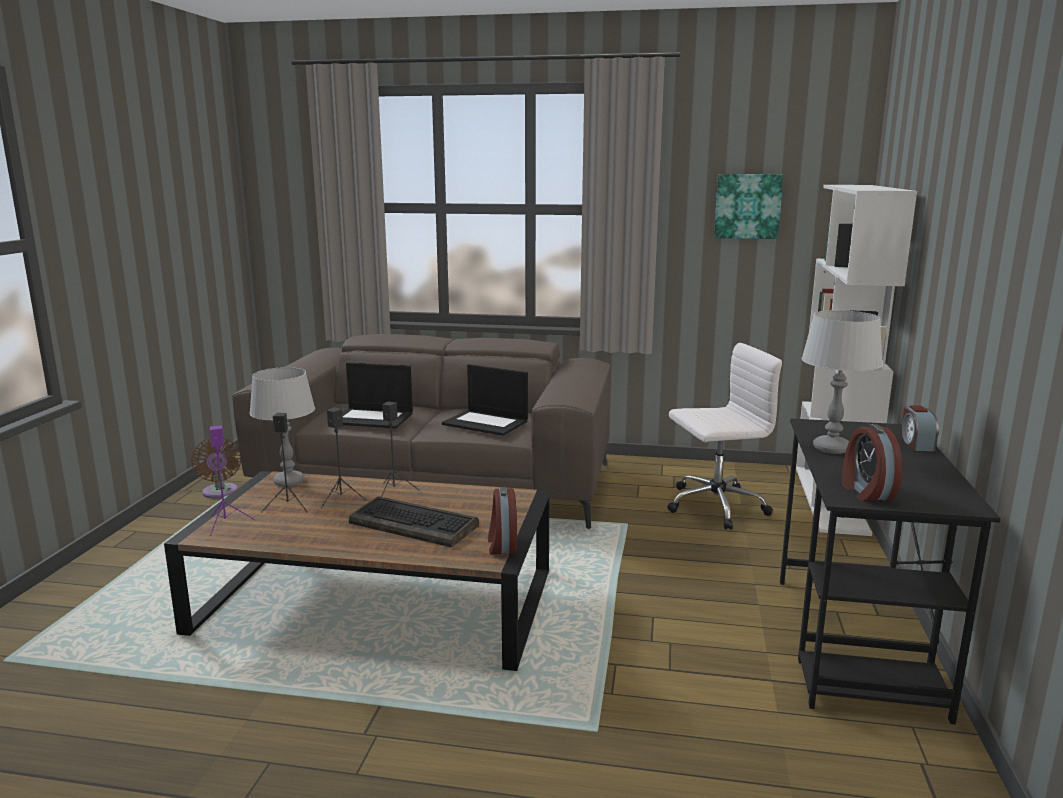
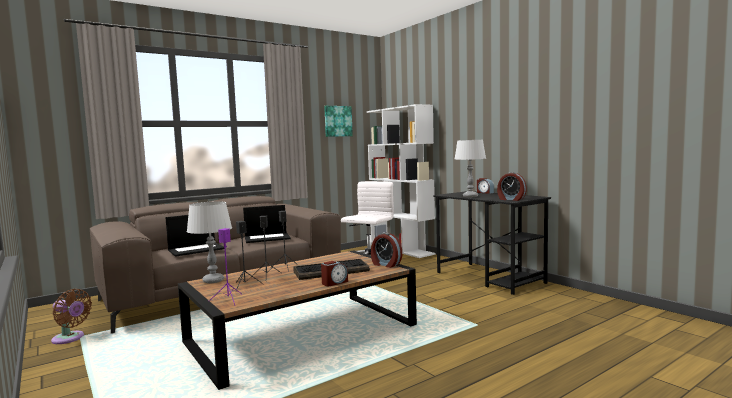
camera: 45 degrees left, 10 degrees down
none -> alarm clock [321,261,348,286]

